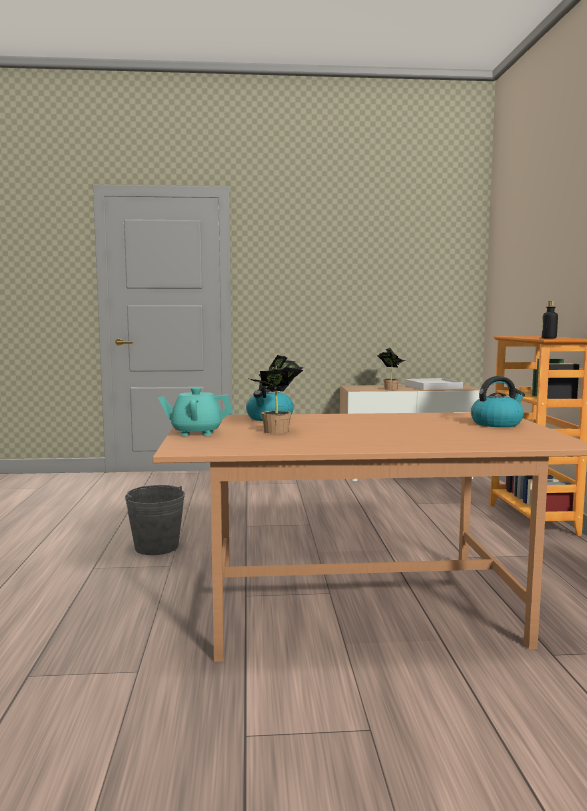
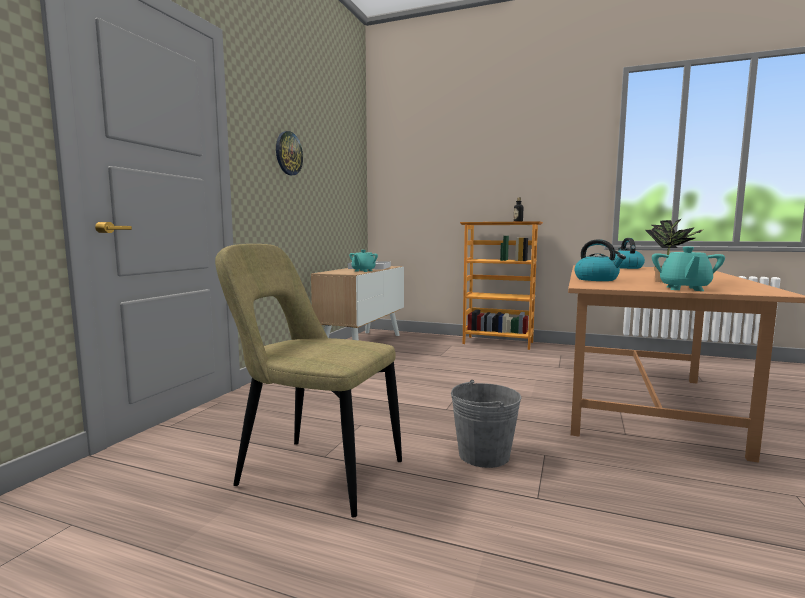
camera: 65 degrees left, 0 degrees up
potted plant [377,348,405,390] -> turquoise teapot [349,250,378,272]
none -> beige chair [215,244,402,517]
none -> wall clock [276,131,303,175]

